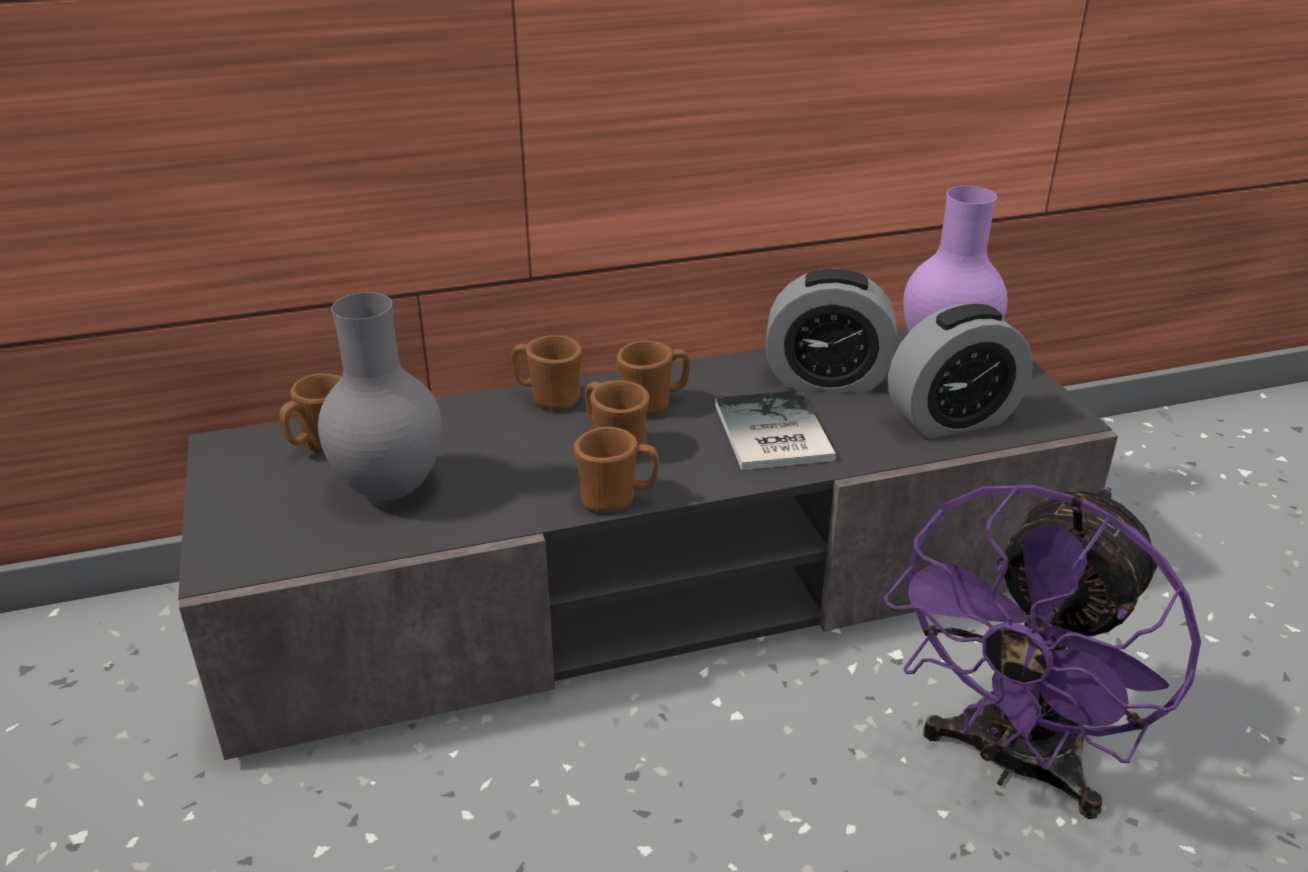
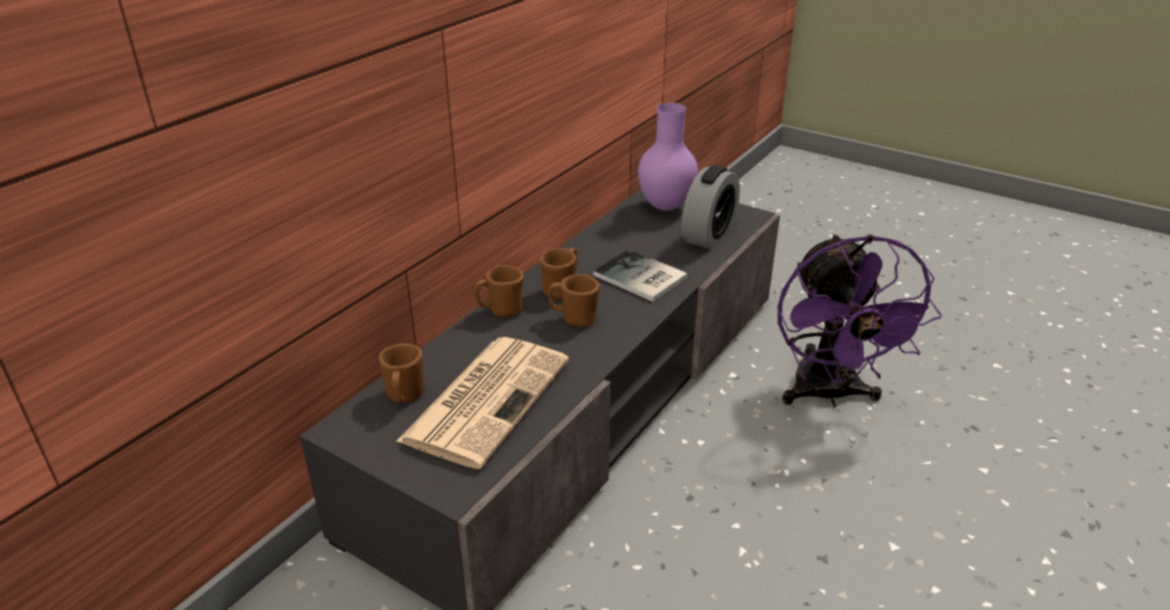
camera: 40 degrees left, 0 degrees up
grey vase [318,292,442,500] -> newspaper [396,337,569,469]
brown mug [574,427,659,512] -> none
alarm clock [766,269,898,394] -> none

